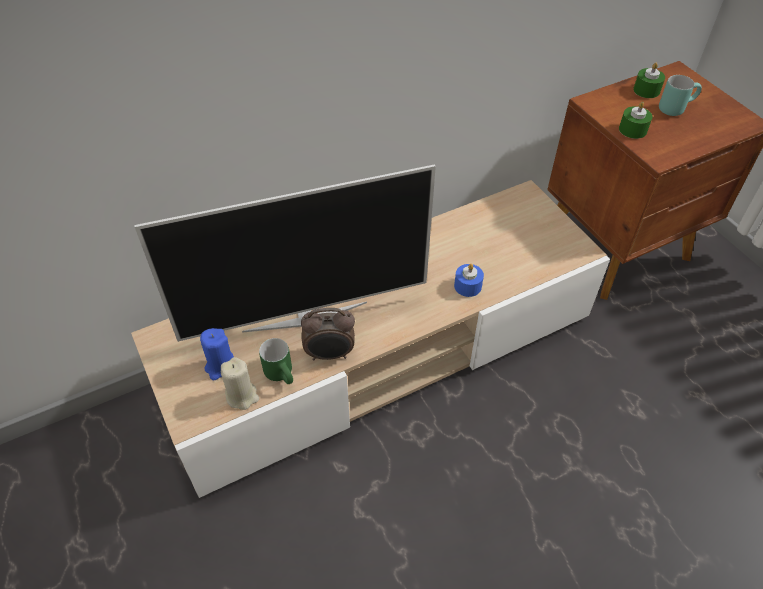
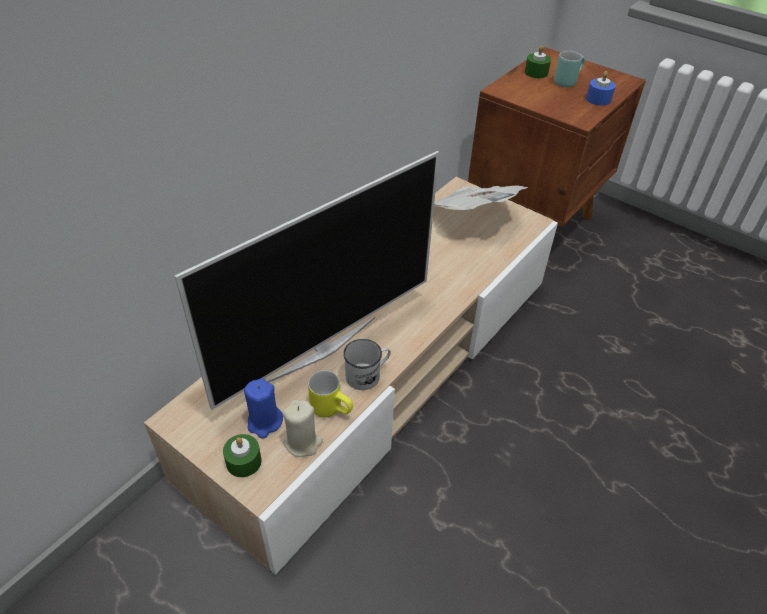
camera: 25 degrees left, 5 degrees down
green mug [259,338,293,384] -> yellow mug [308,370,353,417]
alarm clock [301,308,355,361] -> white mug [343,339,391,390]
blue candle [454,264,484,297] -> blue candle moved to [586,71,616,106]
green candle [619,102,653,139] -> green candle moved to [223,434,262,477]
none -> newspaper [434,185,528,210]

